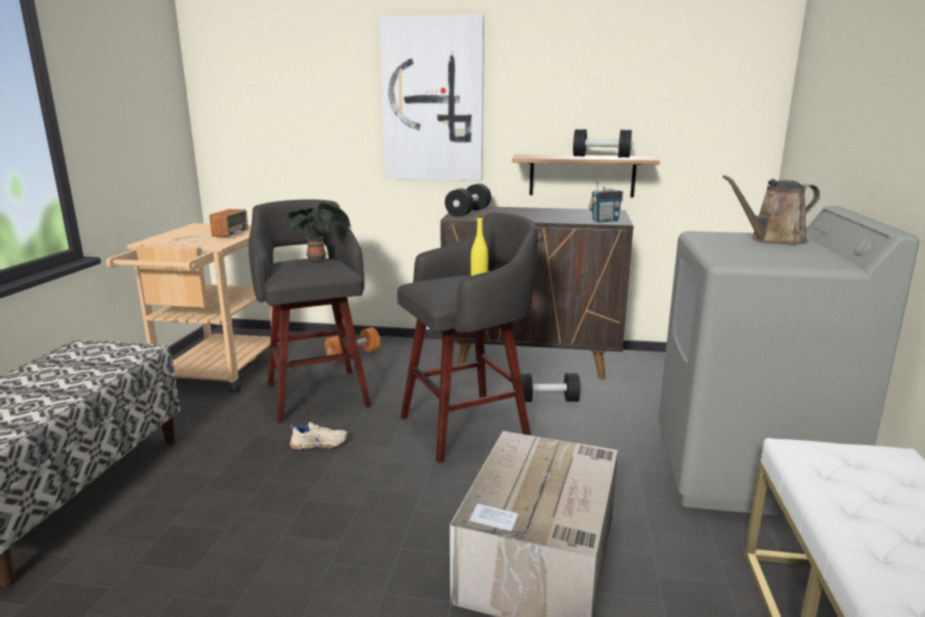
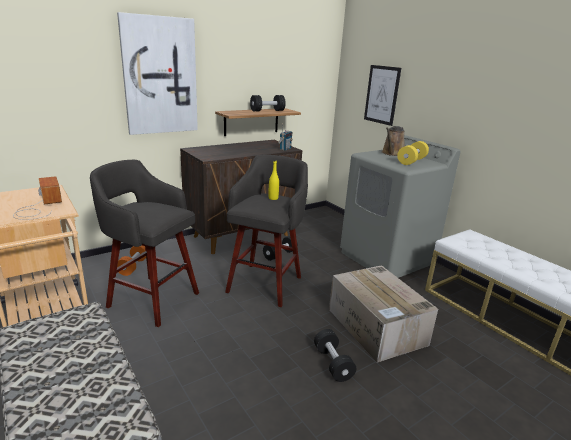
camera: 45 degrees left, 5 degrees up
potted plant [288,203,351,261] -> none
beige shoe [290,422,347,450] -> none
black dumbbell [445,184,491,217] -> black dumbbell moved to [314,329,356,382]
none -> picture [364,65,401,126]
none -> yellow dumbbell [397,141,429,165]

